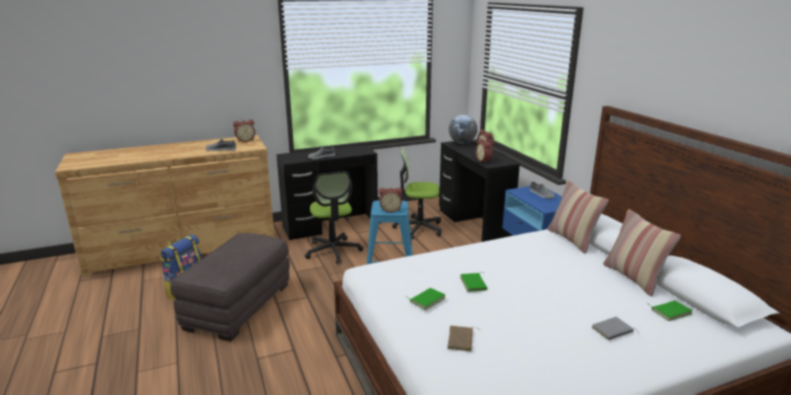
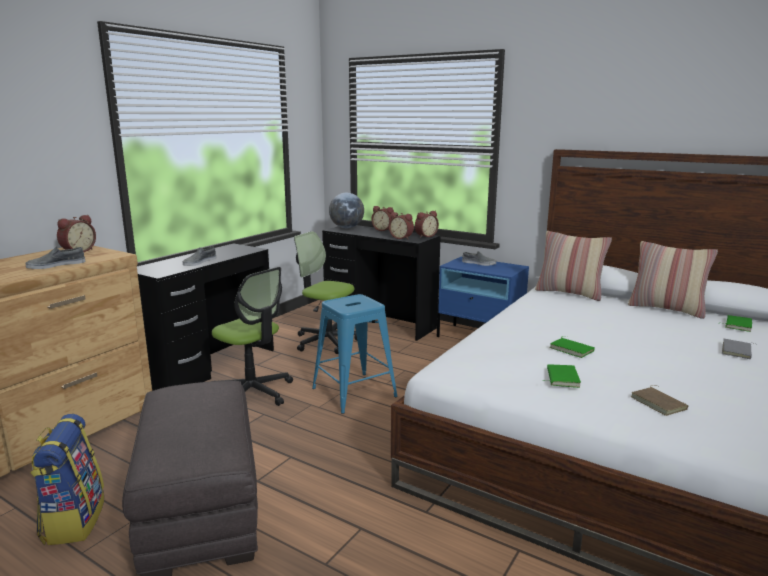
camera: 35 degrees left, 5 degrees down
alarm clock [379,188,402,212] -> alarm clock moved to [415,211,439,238]
office chair [392,146,442,240] -> office chair turned 60 degrees clockwise [294,231,357,354]

